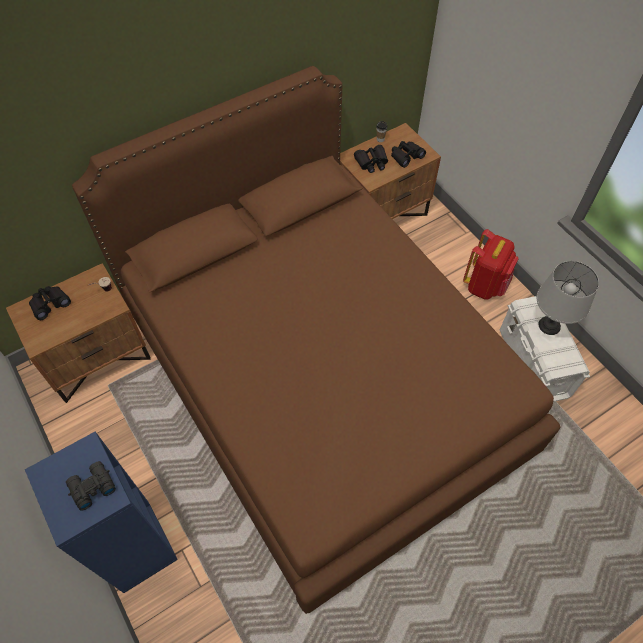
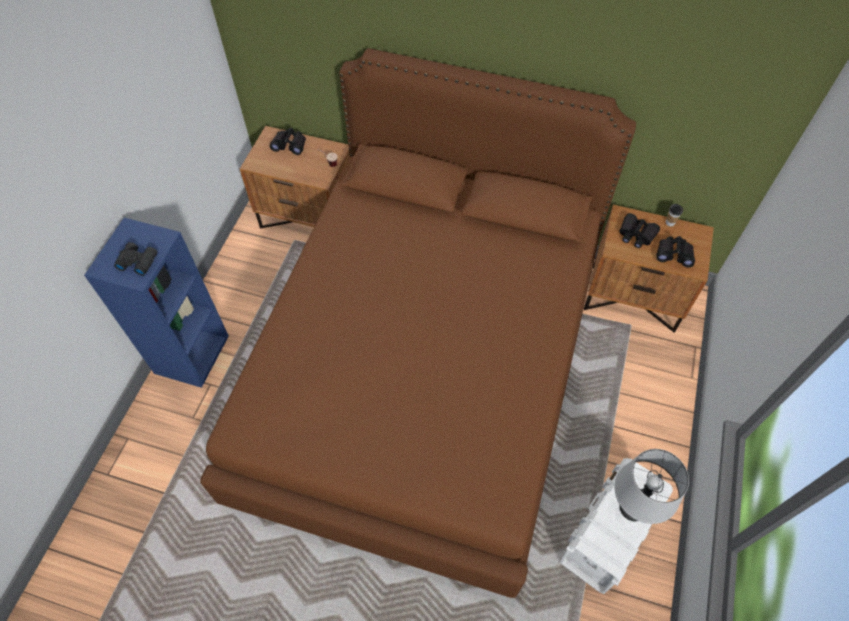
camera: 50 degrees right, 0 degrees up
red backpack [463,229,519,300] -> none

